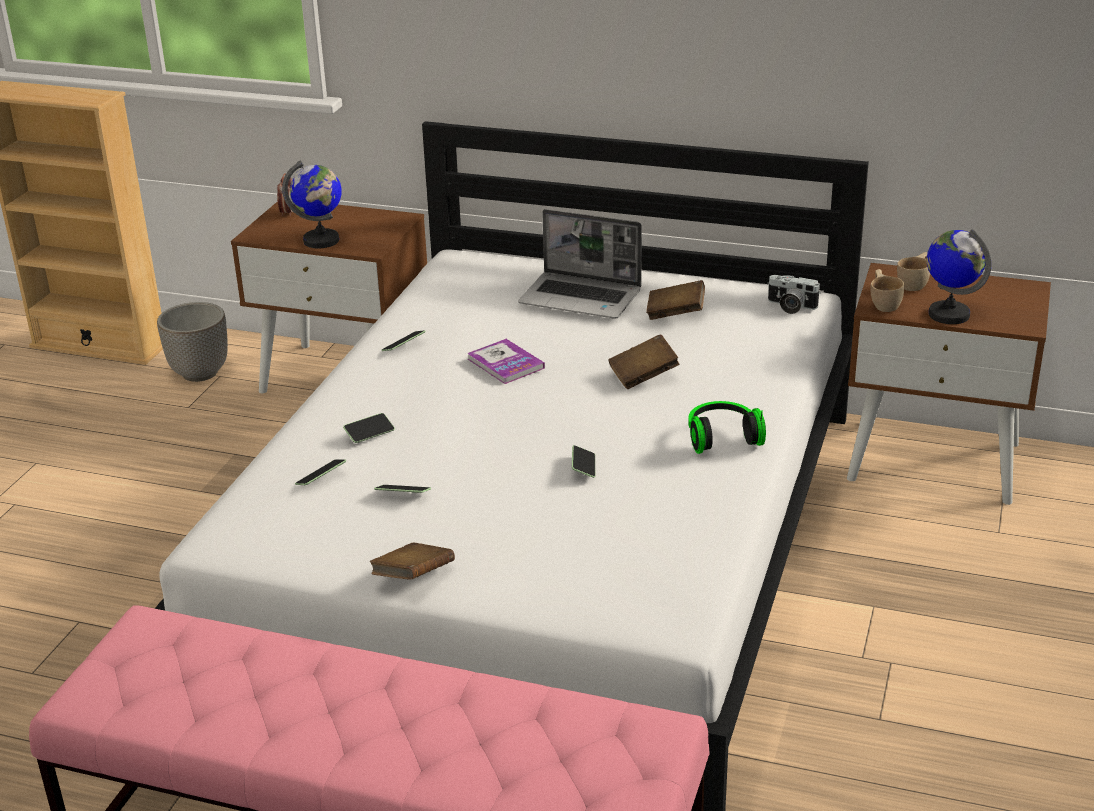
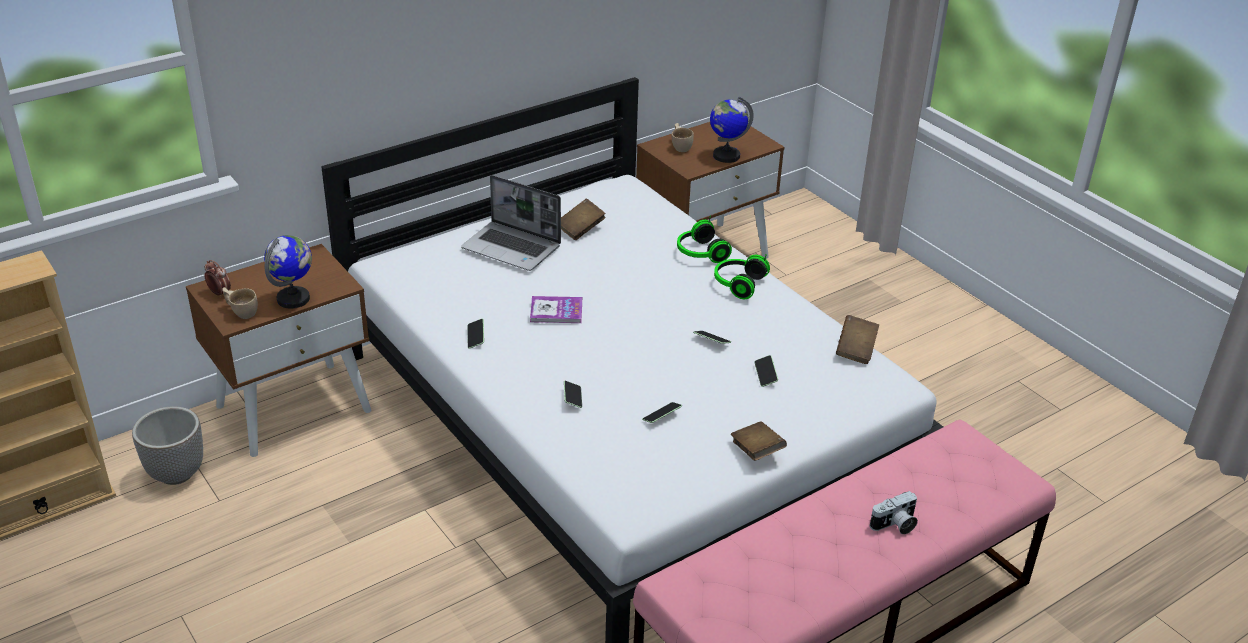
camera: 55 degrees left, 5 degrees up
phone [295,459,346,485] -> phone moved to [754,355,778,387]
laptop [518,209,642,319] -> laptop turned 60 degrees clockwise [461,175,561,271]
brown book [608,334,680,389] -> brown book moved to [836,315,879,364]
camera [767,275,821,314] -> camera moved to [870,491,918,534]
beige cup [870,269,904,312] -> beige cup moved to [222,287,258,319]
none -> headphones [677,215,732,263]

